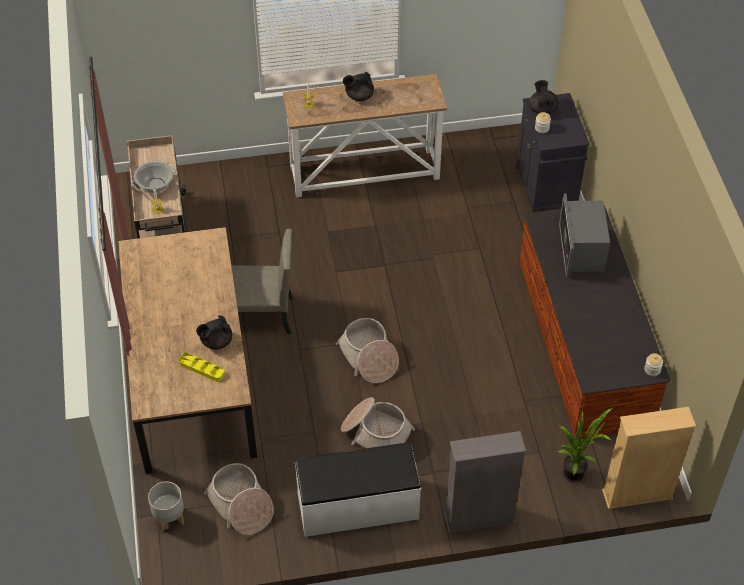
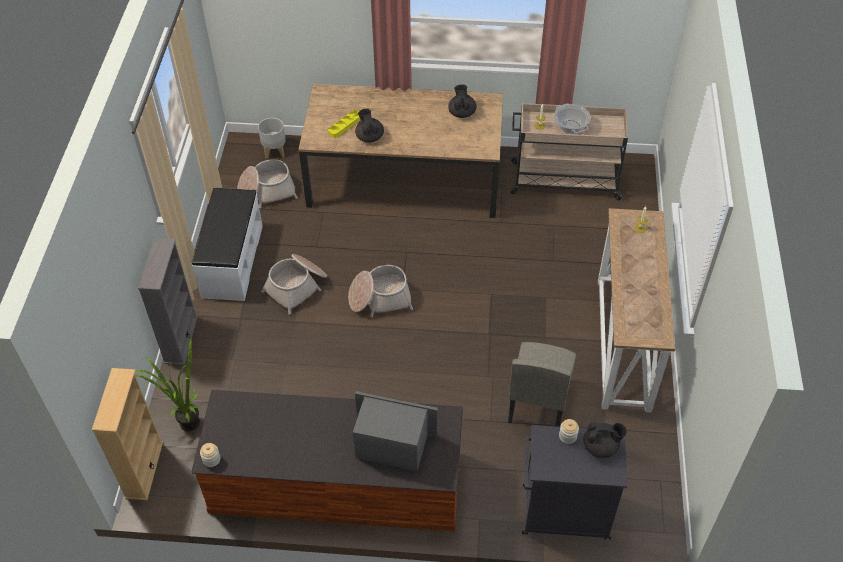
camera: 105 degrees right, 0 degrees up
beige chair [231,229,293,334] -> beige chair moved to [508,342,576,427]
black teapot [343,72,374,101] -> black teapot moved to [448,85,476,118]

